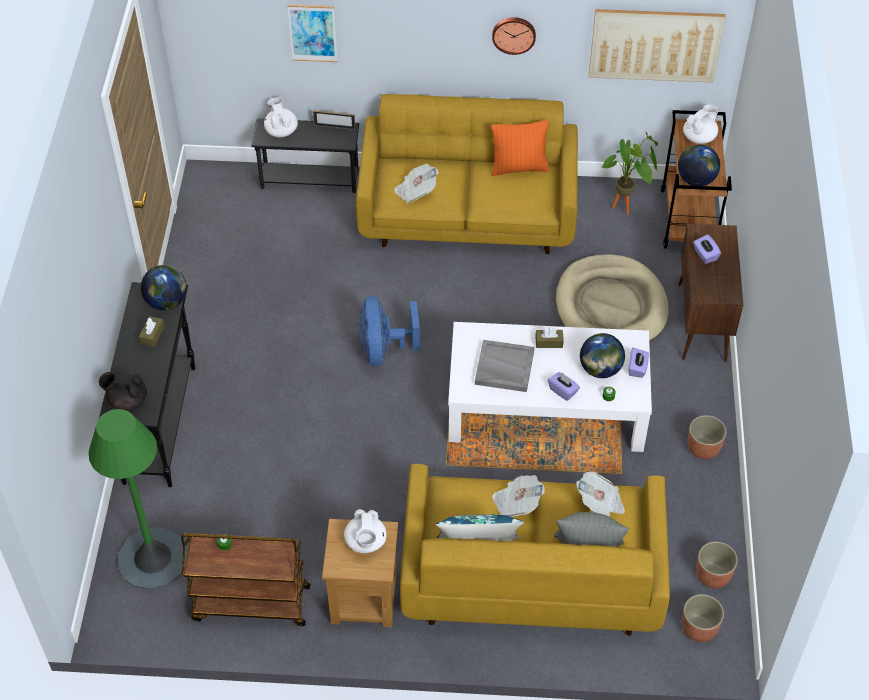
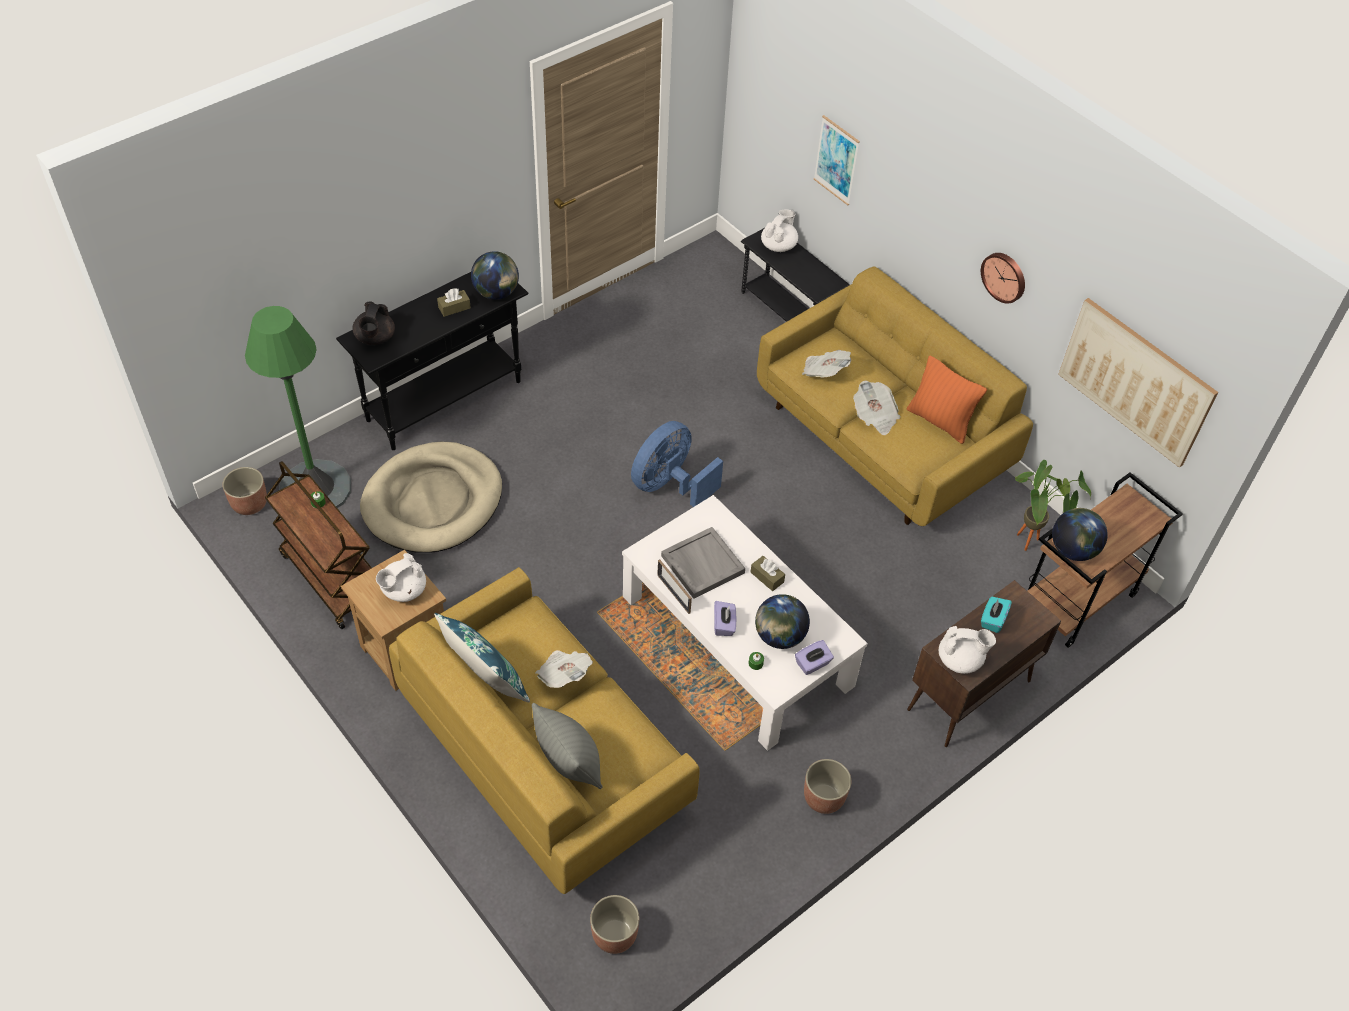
camera: 45 degrees right, 0 degrees up
black teapot [99,372,147,411] -> black teapot turned 135 degrees counterclockwise [352,301,395,345]
picture frame [313,110,355,130] -> picture frame moved to [657,560,692,614]
beige dog bed [556,254,669,341] -> beige dog bed moved to [360,442,502,553]
newspaper [576,471,625,516] -> newspaper moved to [853,380,900,435]
white teapot [683,105,719,144] -> white teapot moved to [939,626,996,674]
purple tissue box [693,234,721,264] -> turquoise tissue box [981,597,1012,633]
planter [696,541,738,588] -> planter moved to [222,467,267,515]

